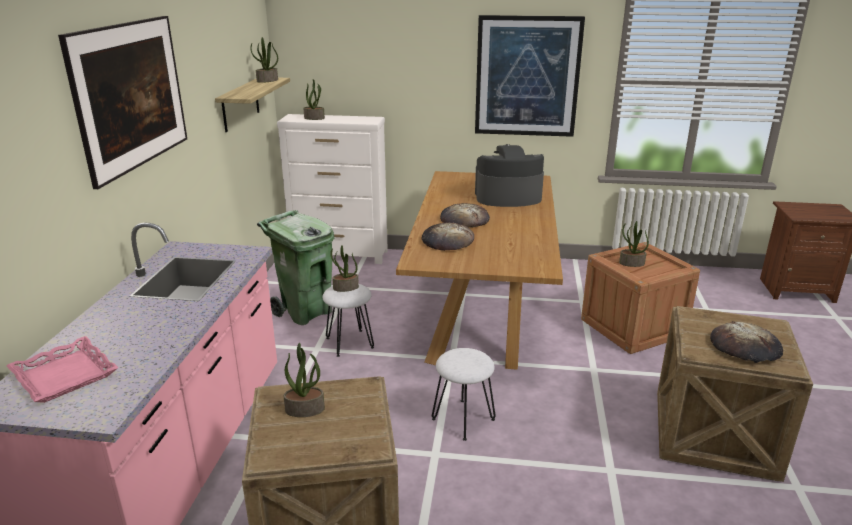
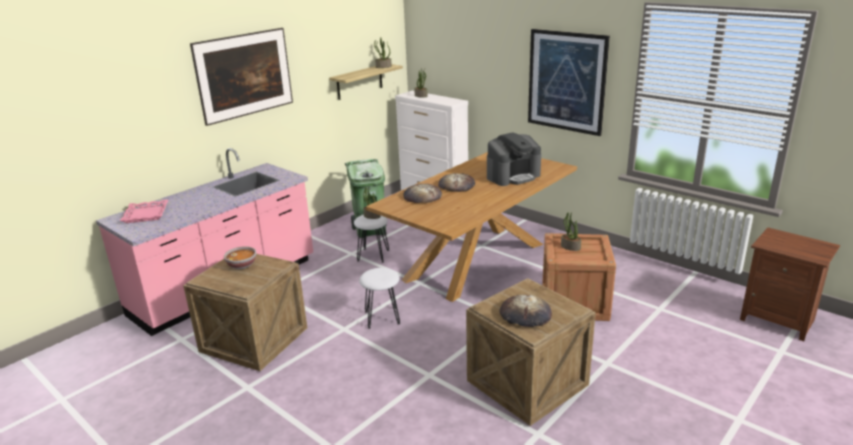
camera: 35 degrees right, 0 degrees up
potted plant [283,343,325,417] -> bowl [224,246,256,269]
coffee machine [475,144,544,207] -> coffee machine turned 120 degrees clockwise [487,132,541,186]

